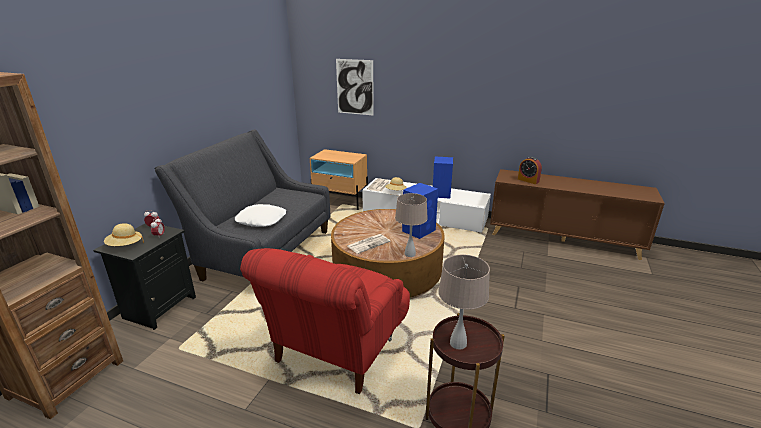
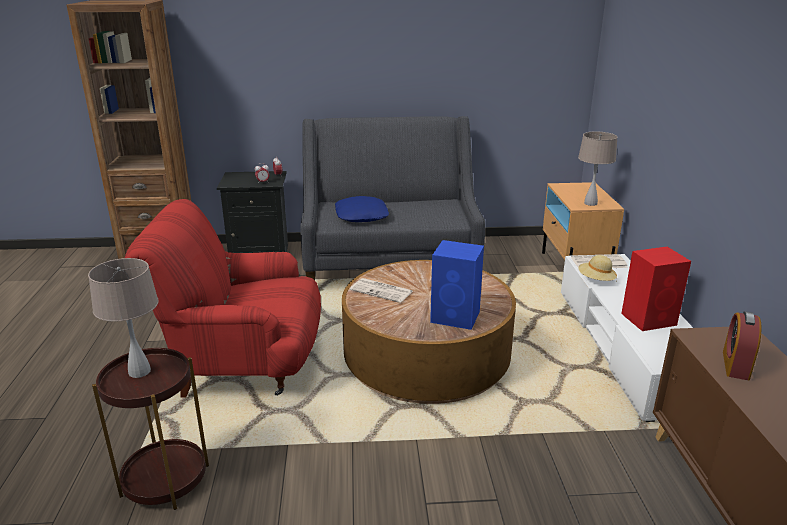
camera: 65 degrees right, 0 degrees up
beige hat [104,223,144,246] -> none
white pillow [235,204,286,227] -> blue pillow [335,196,389,222]
picture [336,59,374,116] -> none
beige table lamp [395,193,428,257] -> beige table lamp moved to [578,132,618,206]
blue speaker [433,157,453,198] -> red speaker [621,247,691,331]

